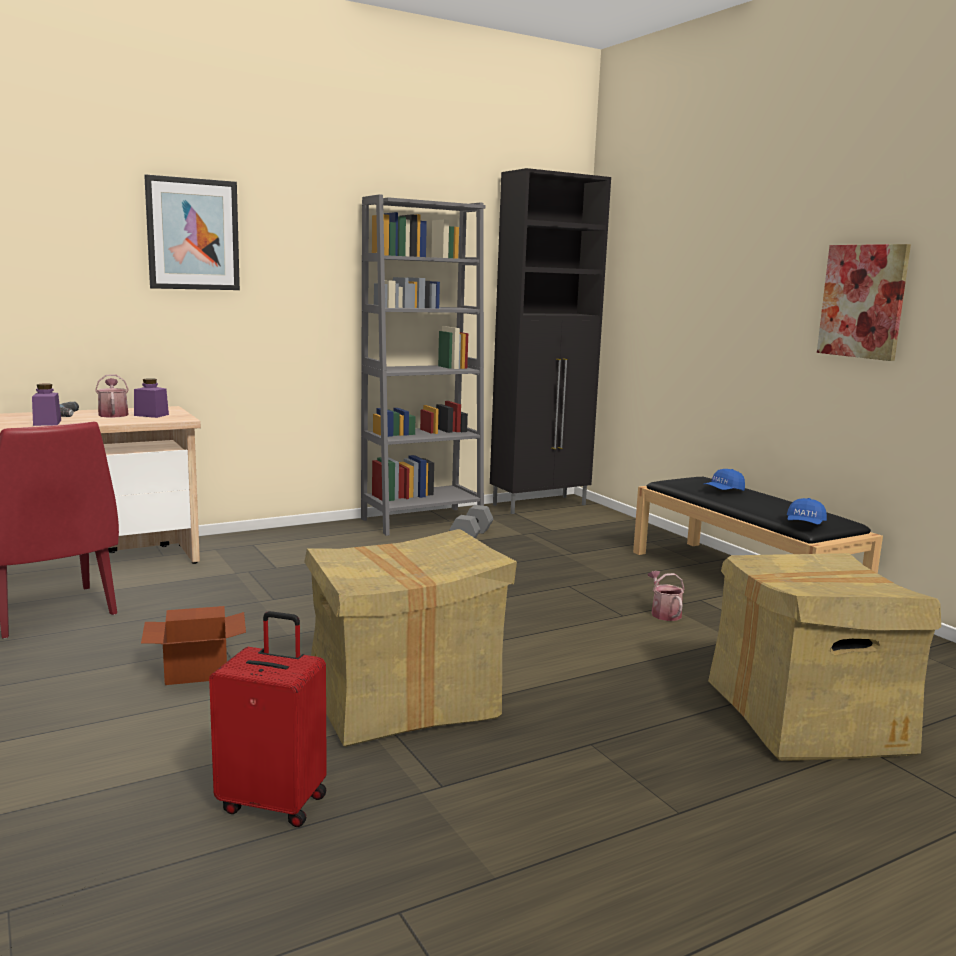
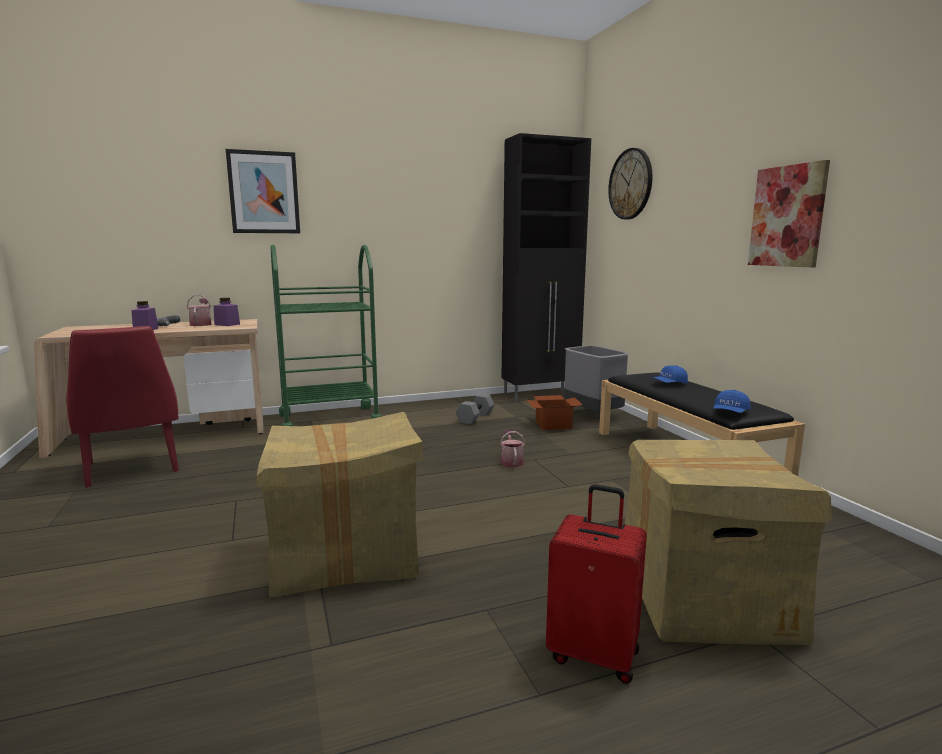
camera: 10 degrees right, 0 degrees up
cardboard box [141,606,246,685] -> cardboard box moved to [527,395,583,430]
red suitcase [209,611,327,827] -> red suitcase moved to [546,484,647,684]
grey bookcase [361,194,486,536] -> none
watering can [648,571,684,621] -> watering can moved to [500,430,525,467]
none -> green cart [271,245,382,426]
none -> grey trash can [564,345,629,411]
none -> wall clock [608,148,652,219]

